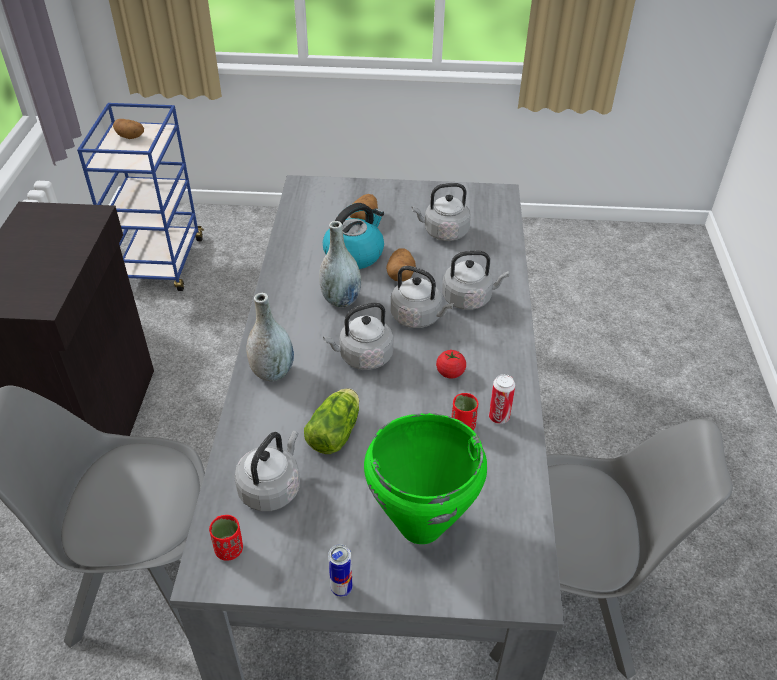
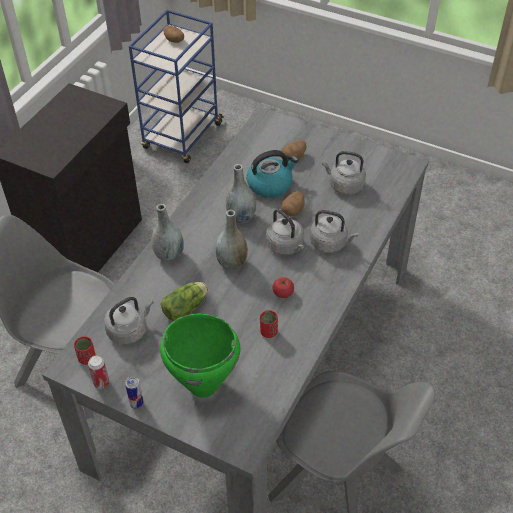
camera: 25 degrees right, 5 degrees up
grey kettle [323,302,394,370] -> grey vase [216,210,248,271]
can [489,374,515,424] -> can moved to [88,355,109,389]

